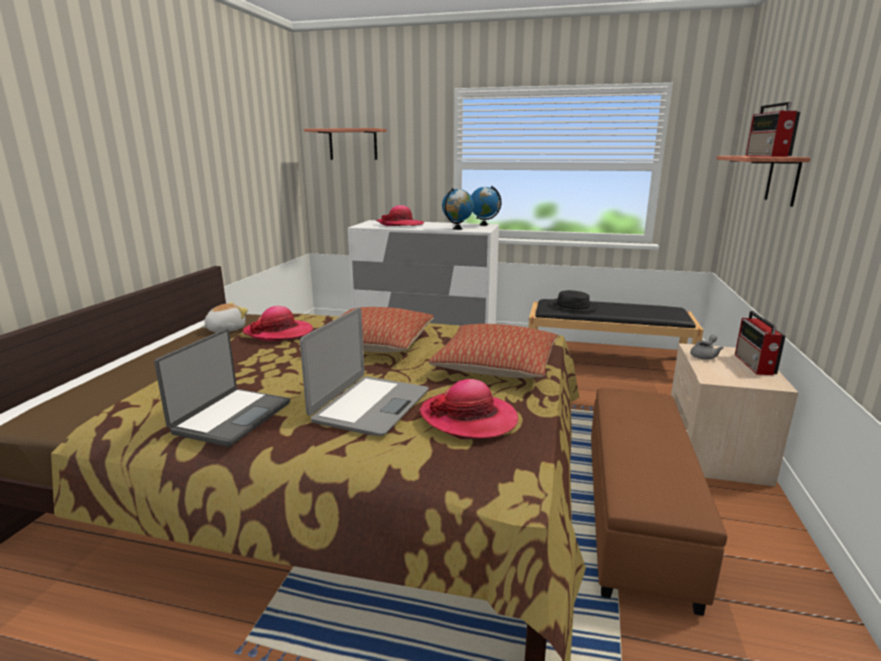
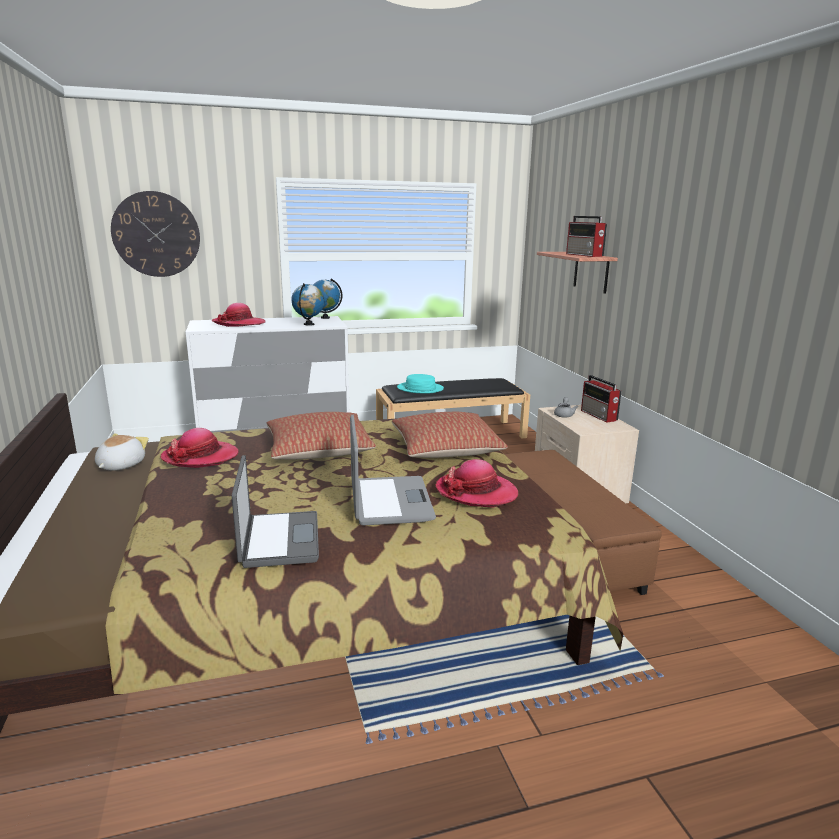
camera: 30 degrees left, 0 degrees up
shelf [304,128,387,160] -> wall clock [111,191,200,277]
black hat [549,290,598,312] -> turquoise hat [397,374,444,393]

